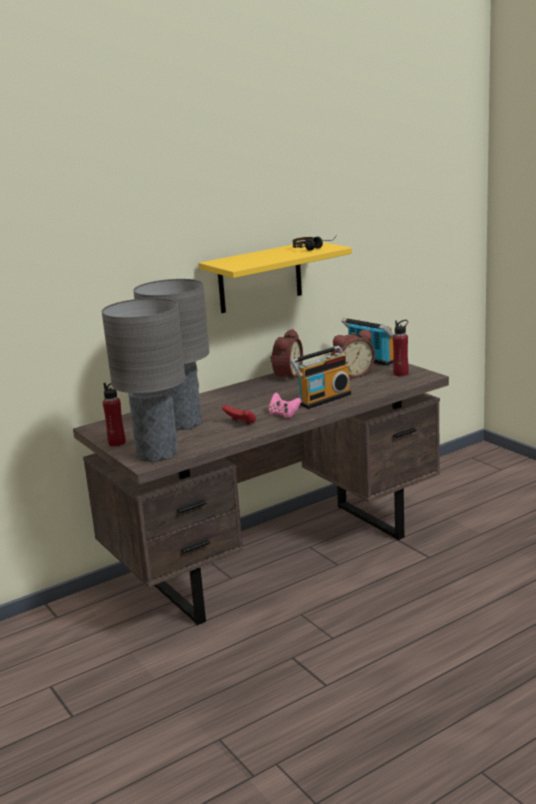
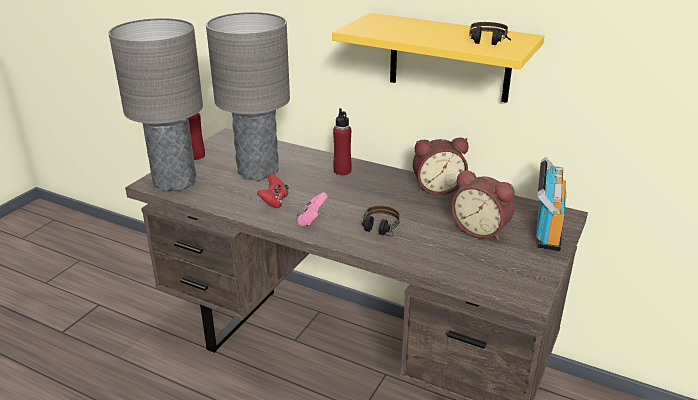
camera: 60 degrees right, 10 degrees up
radio [290,346,351,409] -> headphones [361,206,400,236]
red bottle [393,320,409,376] -> red bottle moved to [333,108,352,175]

